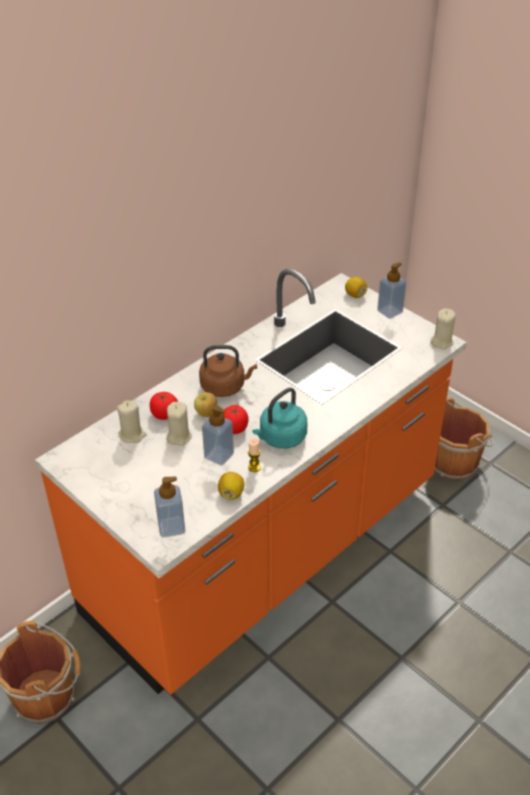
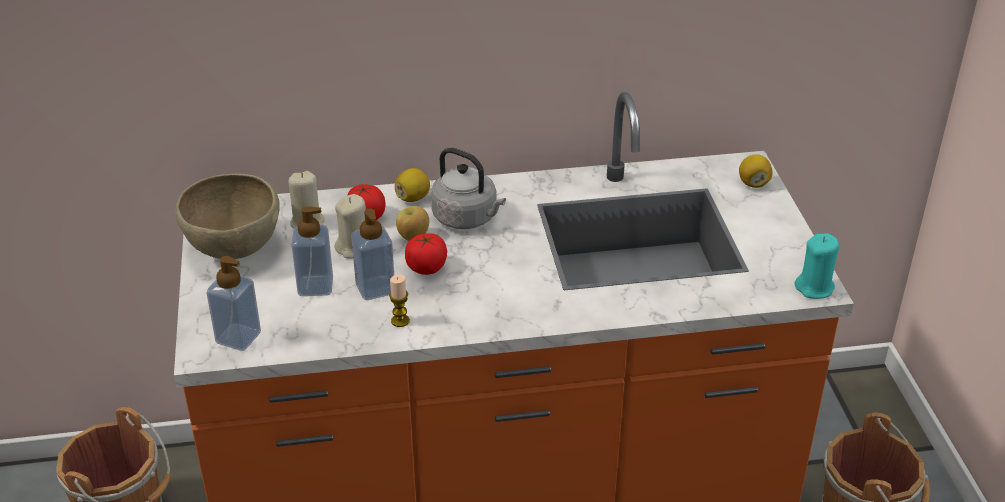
camera: 35 degrees right, 5 degrees down
brown kettle [199,345,257,397] -> grey kettle [431,148,506,229]
lemon [218,472,244,500] -> lemon moved to [395,168,430,202]
turquoise kettle [253,388,307,448] -> none
soap dispenser [377,262,406,319] -> soap dispenser moved to [291,206,333,296]
beige candle [430,308,456,349] -> turquoise candle [795,233,839,299]
none -> brown bowl [175,173,280,259]

